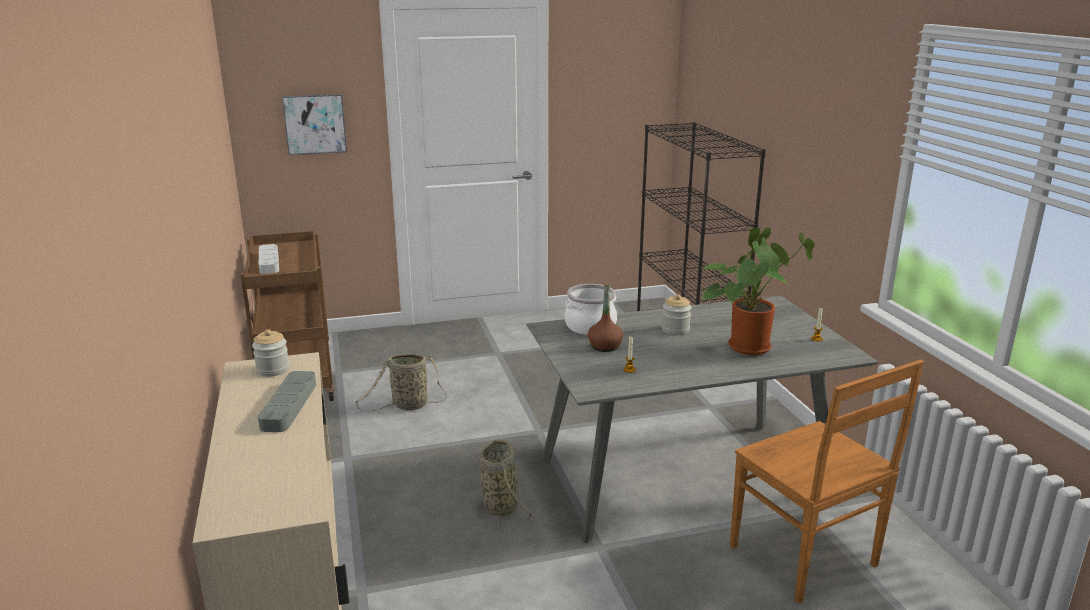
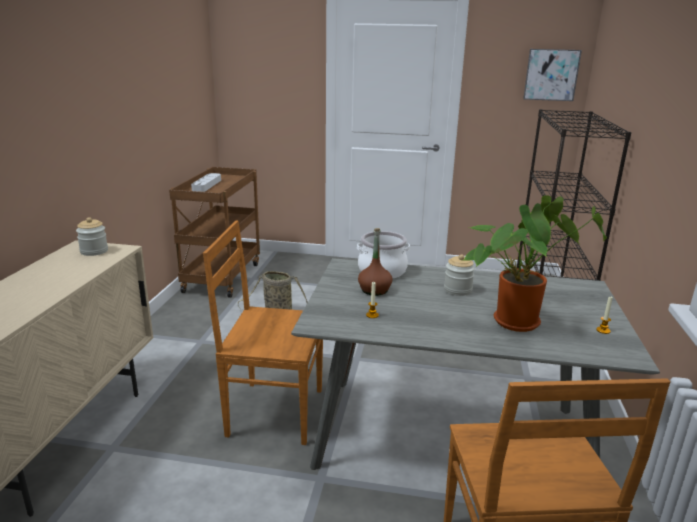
camera: 25 degrees right, 0 degrees up
grey tray [258,371,316,432] -> none
picture [282,94,347,155] -> picture moved to [523,49,582,101]
basket [479,440,535,531] -> brown chair [203,221,323,445]

